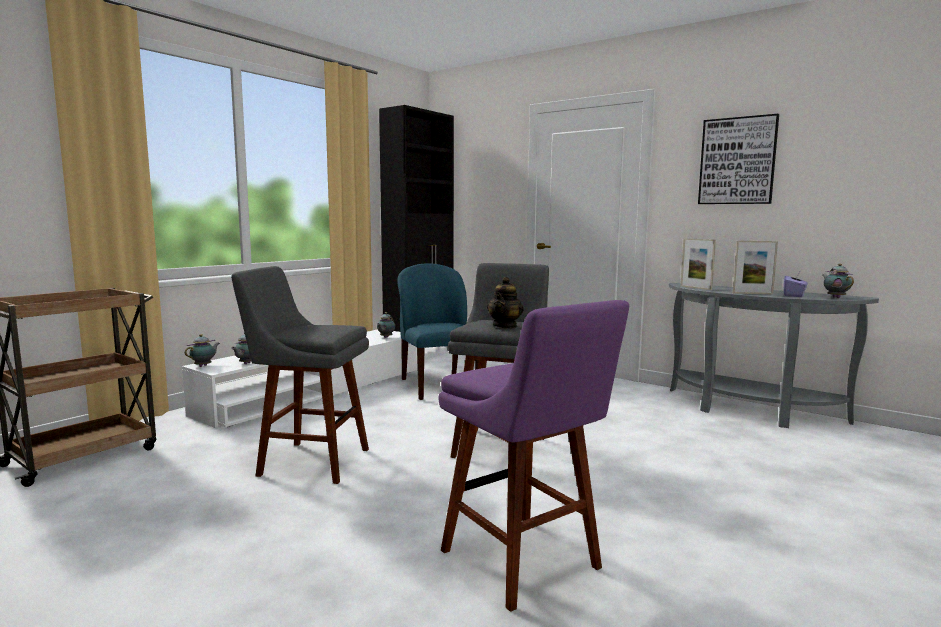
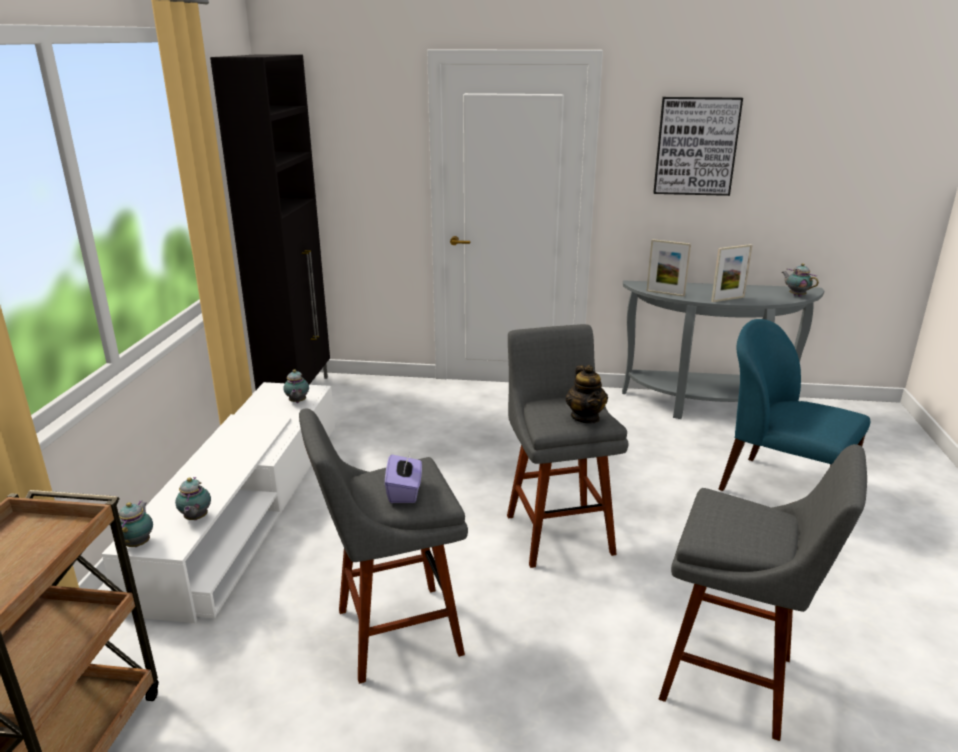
camera: 30 degrees left, 15 degrees up
blue chair [397,263,479,400] -> blue chair moved to [718,319,870,491]
purple stool [439,300,629,612] -> grey stool [659,444,867,741]
purple tissue box [784,271,808,297] -> purple tissue box moved to [385,453,422,503]

